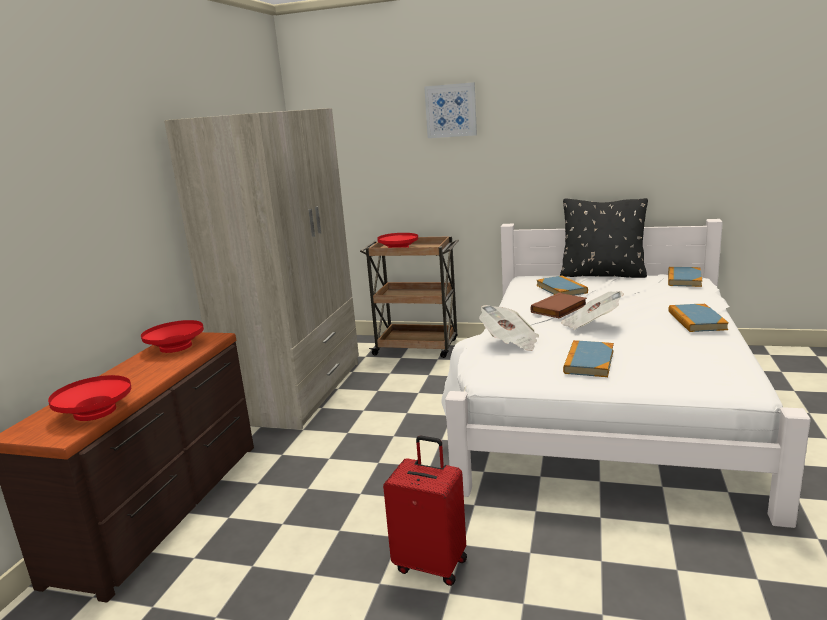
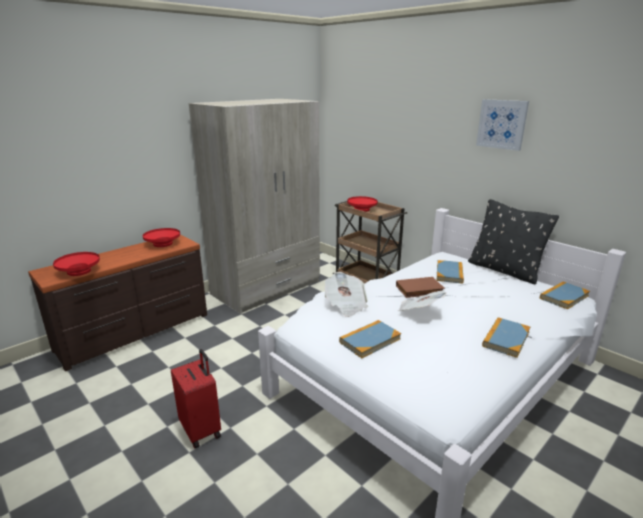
camera: 30 degrees right, 5 degrees up
picture [424,82,477,138] -> picture moved to [476,99,529,151]

